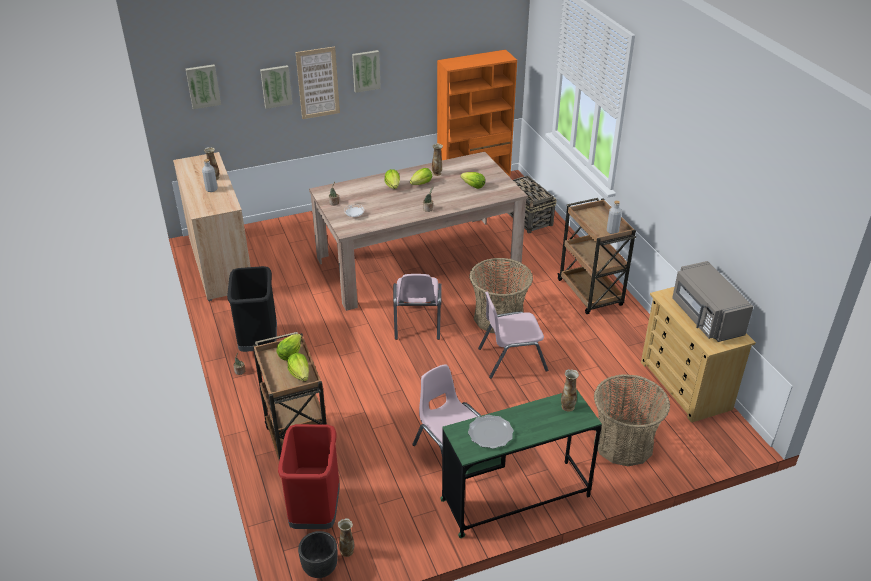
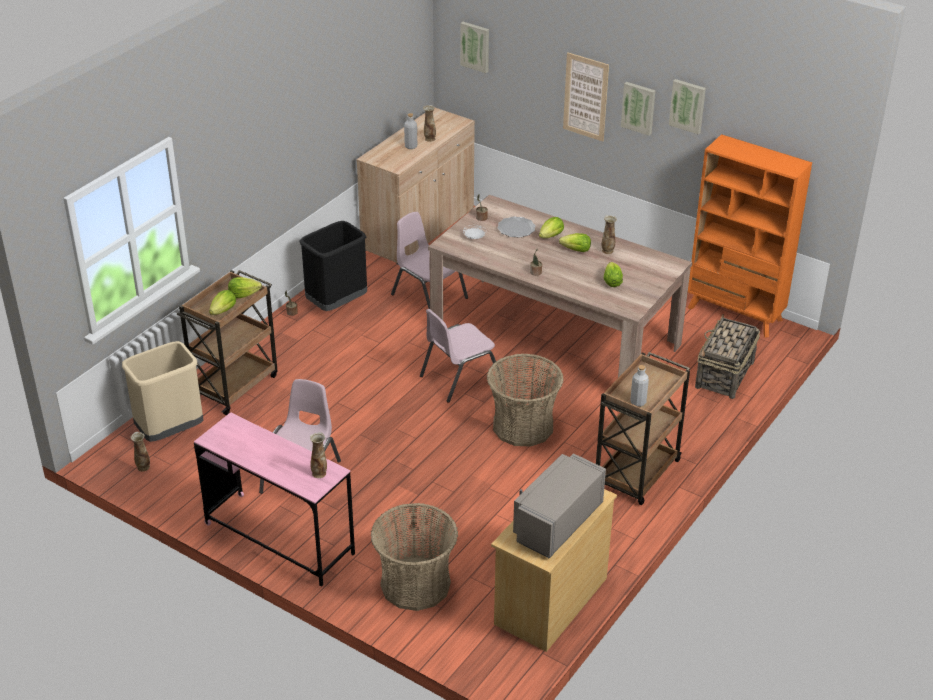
camera: 55 degrees right, 0 degrees up
picture [260,65,293,109] -> picture moved to [669,79,706,134]
red trash can [278,424,339,529] -> beige trash can [122,341,203,442]
black planter [298,531,338,578] -> none
green desk [440,389,602,538] -> pink desk [194,412,355,587]
plate [468,415,514,449] -> plate moved to [498,216,536,237]
pink chair [478,292,548,379] -> pink chair moved to [391,212,468,309]

